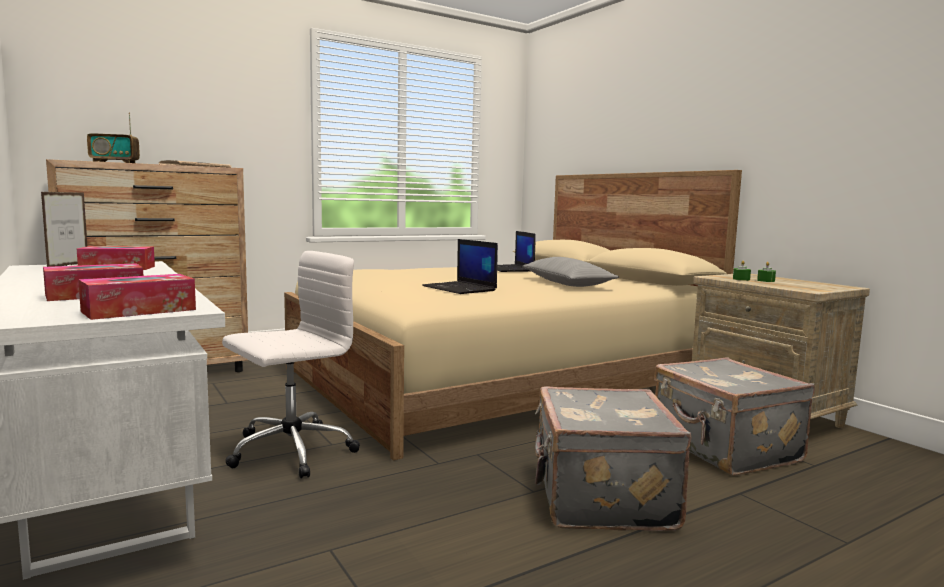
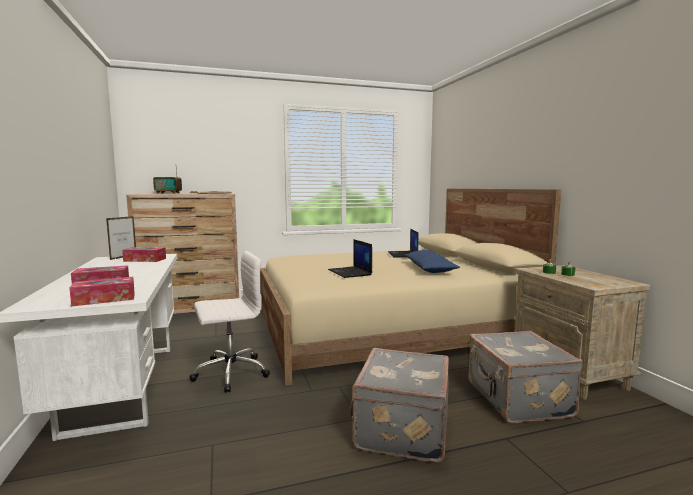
camera: 15 degrees right, 0 degrees up
grey pillow [522,257,619,287] -> blue pillow [405,250,460,273]

